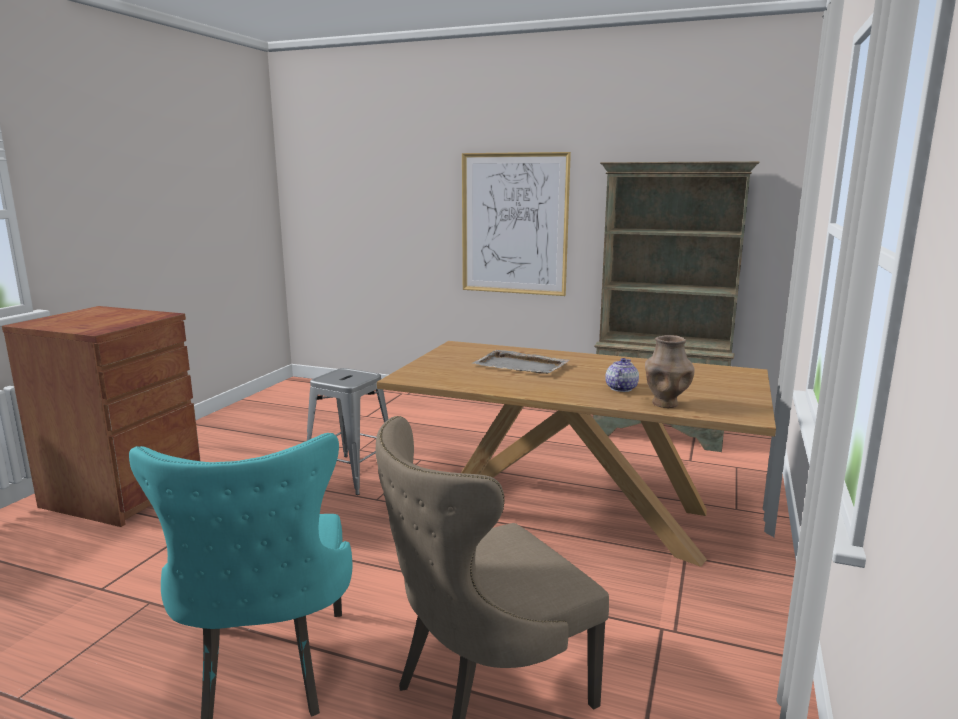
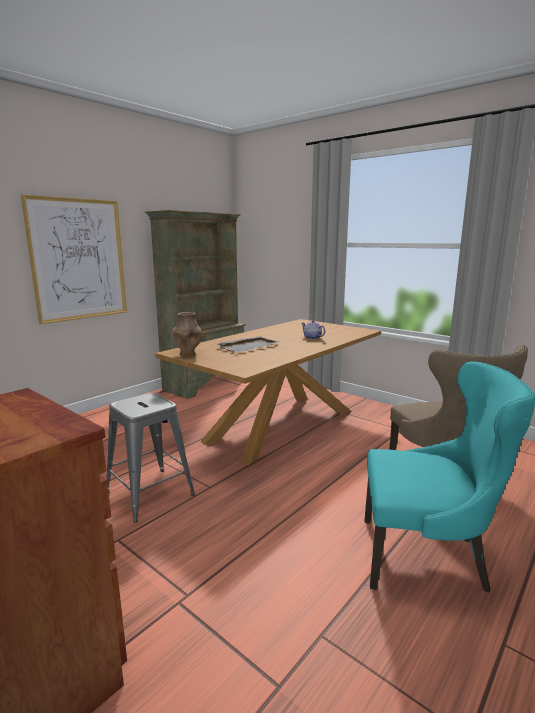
camera: 70 degrees left, 0 degrees up
brown vase [645,335,695,408] -> brown vase moved to [172,312,201,357]

